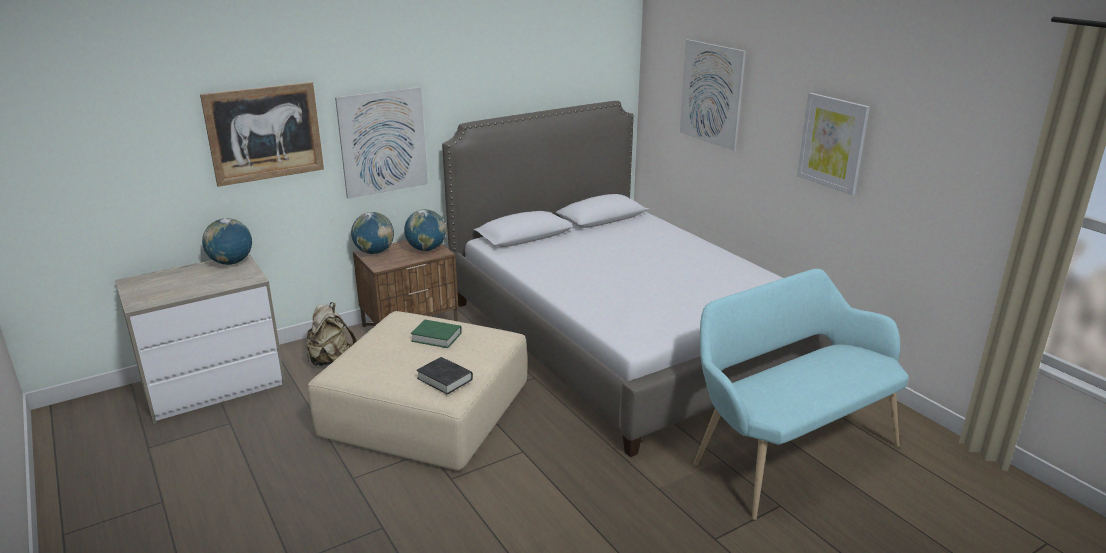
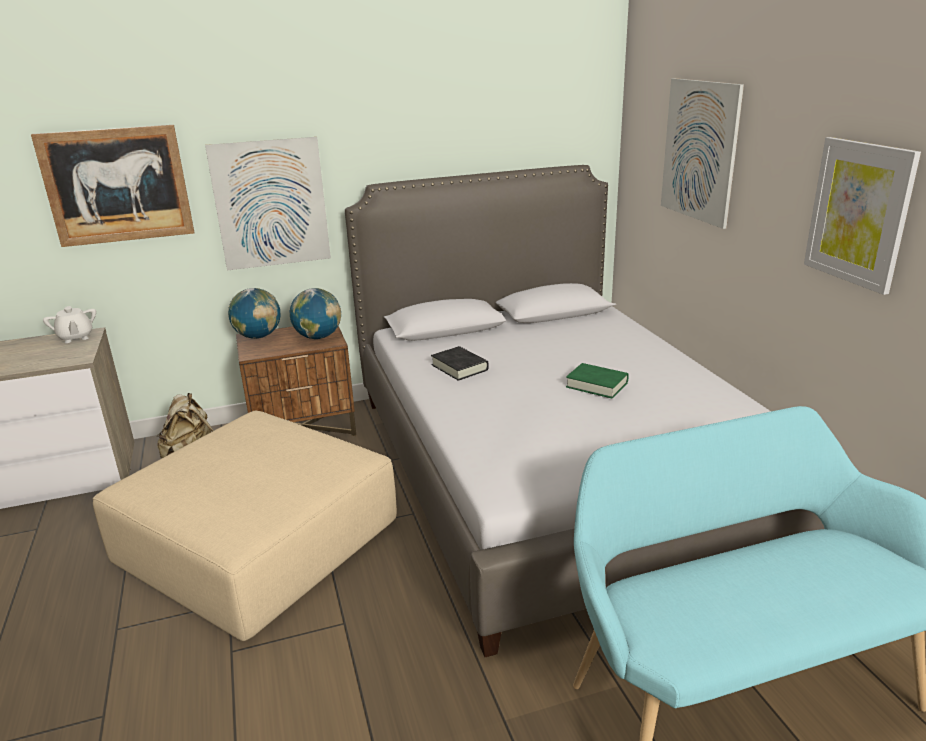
camera: 15 degrees right, 0 degrees up
globe [202,218,252,265] -> white teapot [43,306,96,343]
green book [411,320,462,348] -> green book moved to [566,363,629,399]
black book [417,357,473,395] -> black book moved to [431,346,489,381]

